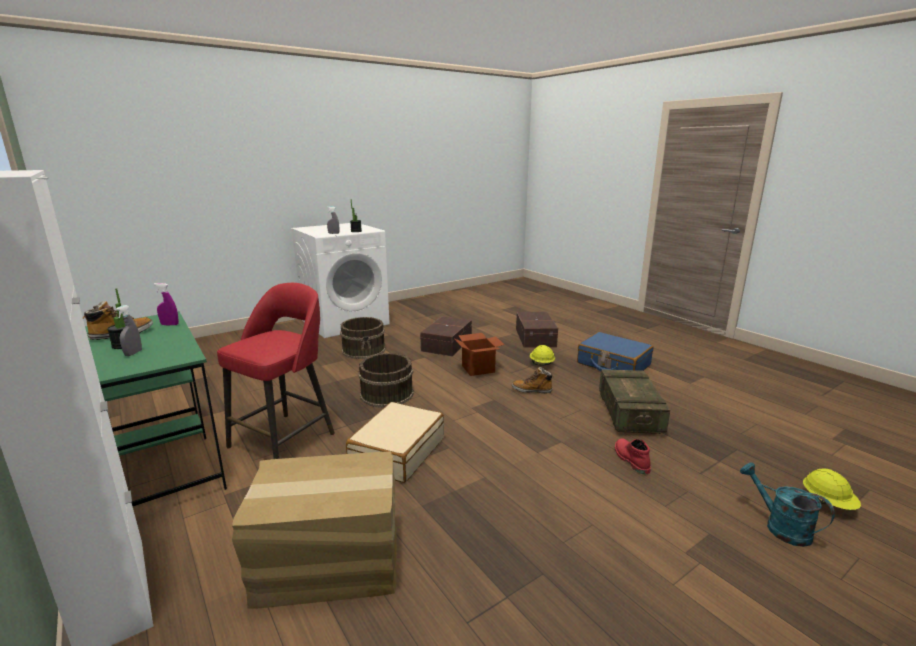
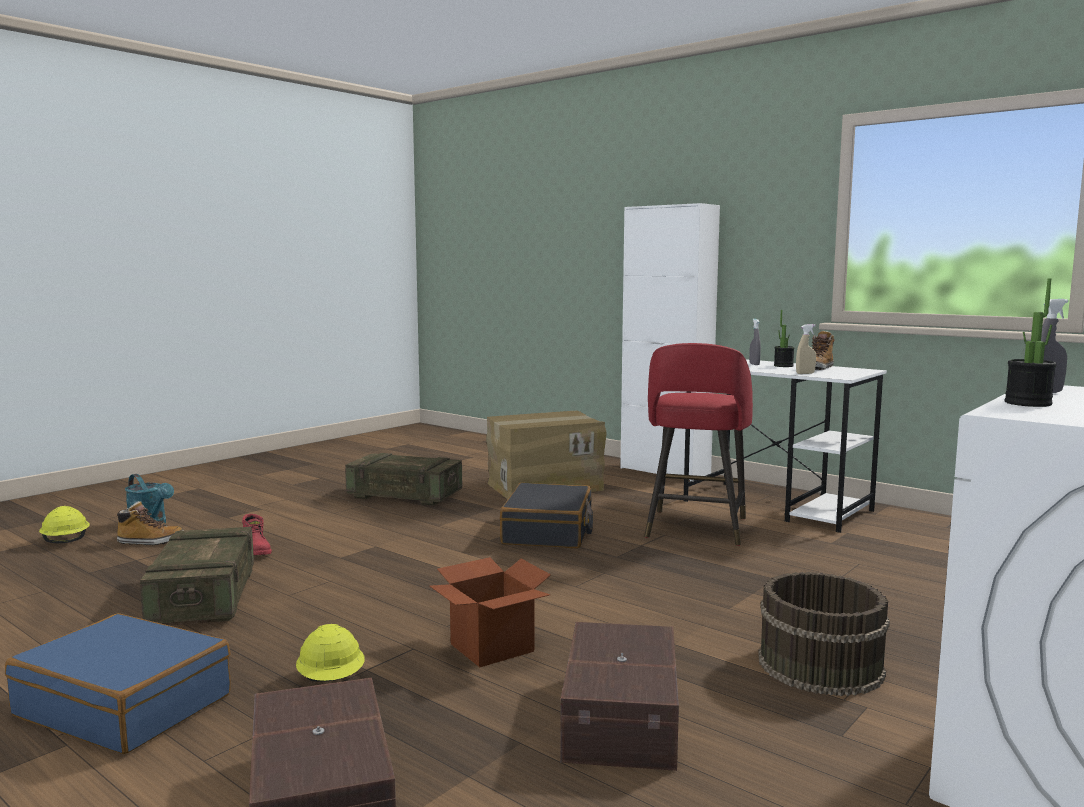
camera: 165 degrees right, 10 degrees down
green desk [85,312,227,506] -> white desk [683,359,887,533]
purple spray bottle [154,283,179,325] -> beige spray bottle [796,324,816,374]
beige suitcase [346,402,444,483] -> black suitcase [500,483,593,548]
brown bucket [358,353,414,408] -> none
boot [512,367,553,394] -> boot moved to [115,501,184,545]
none -> crate [345,453,462,506]

